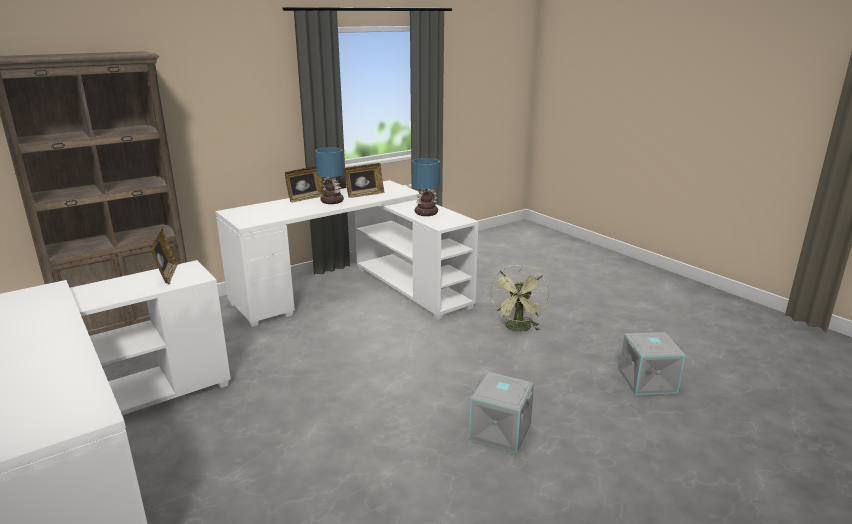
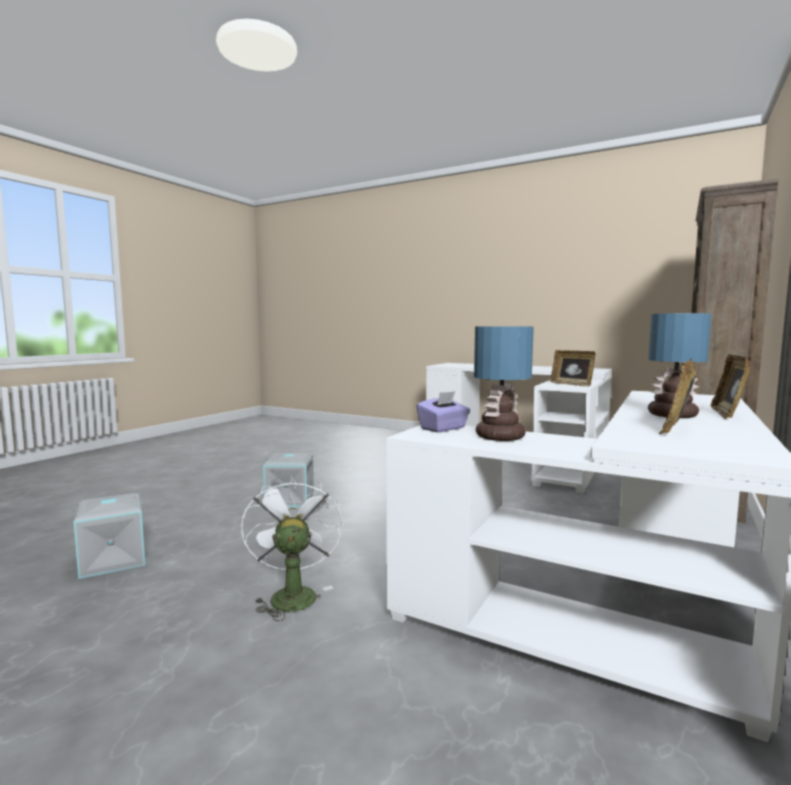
camera: 155 degrees right, 15 degrees down
green fan [490,265,549,332] -> white fan [241,476,343,621]
none -> purple tissue box [416,391,470,432]

